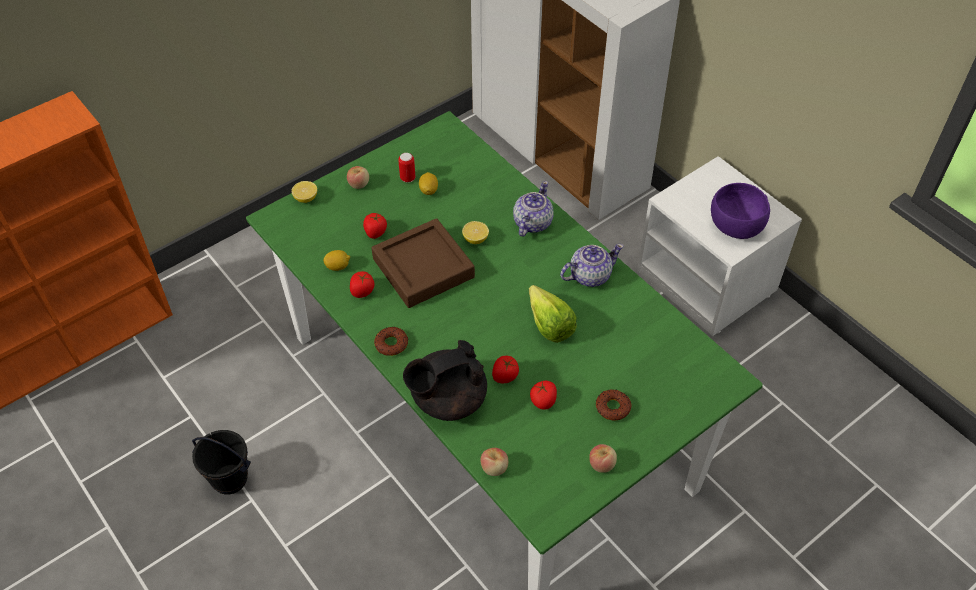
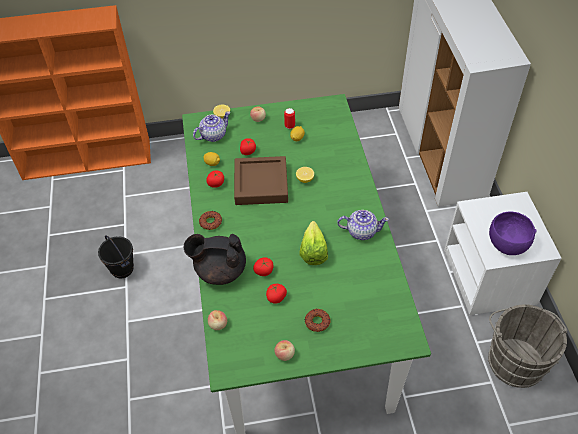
camera: 30 degrees right, 0 degrees up
teapot [513,181,554,237] -> teapot moved to [193,111,231,142]
none -> grey bucket [488,304,568,388]

